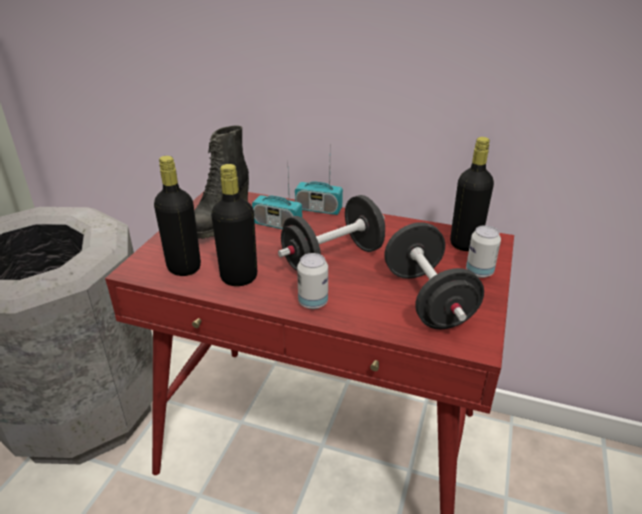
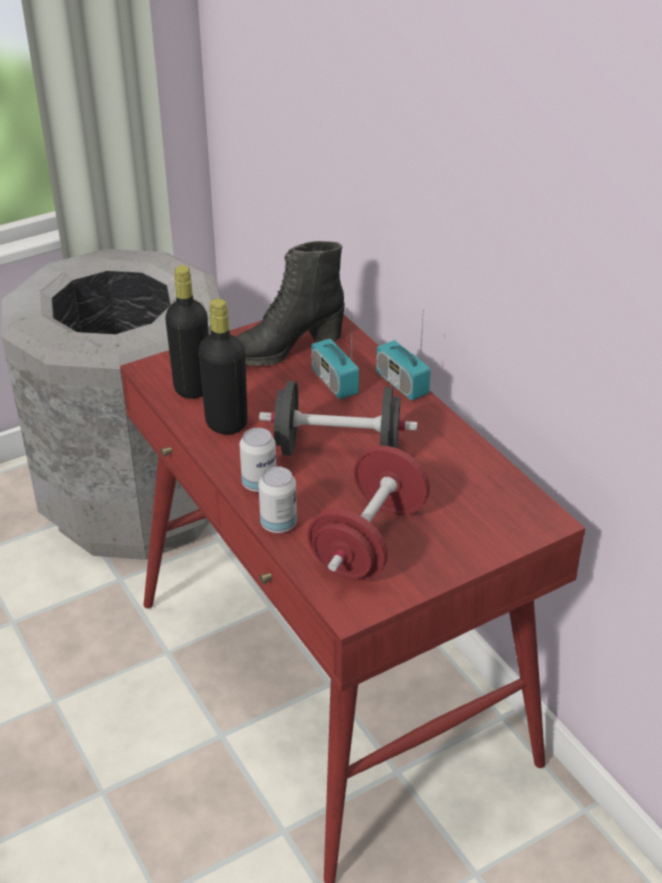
camera: 40 degrees right, 5 degrees up
black dumbbell [384,222,484,329] -> red dumbbell [307,446,430,581]
black bottle [450,137,494,251] -> none
can [466,225,501,278] -> can moved to [259,466,297,533]

